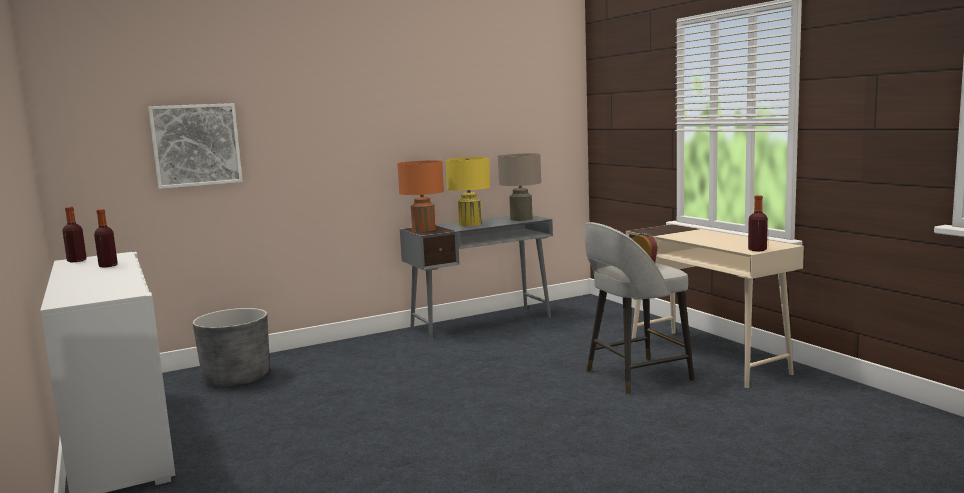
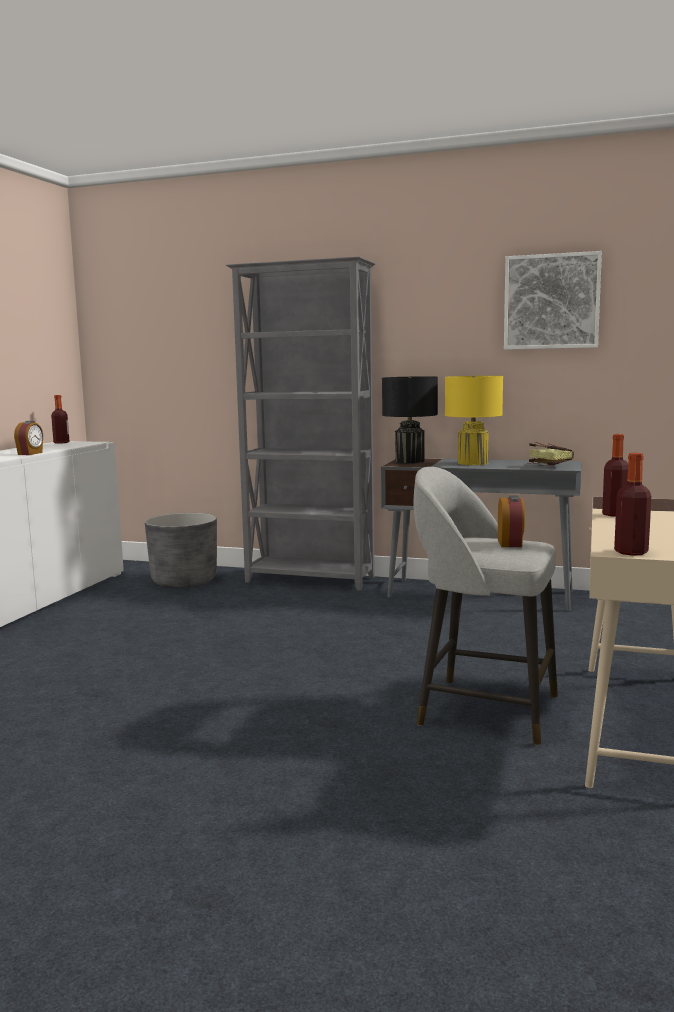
camera: 45 degrees right, 0 degrees up
bottle [94,209,118,267] -> bottle moved to [602,434,628,517]
picture [148,103,243,189] -> picture moved to [504,251,602,350]
orange table lamp [397,160,444,232] -> black table lamp [382,376,438,464]
beige table lamp [498,153,541,221] -> book [527,442,574,466]
none -> alarm clock [14,421,43,455]
none -> grey bookcase [226,257,376,591]

